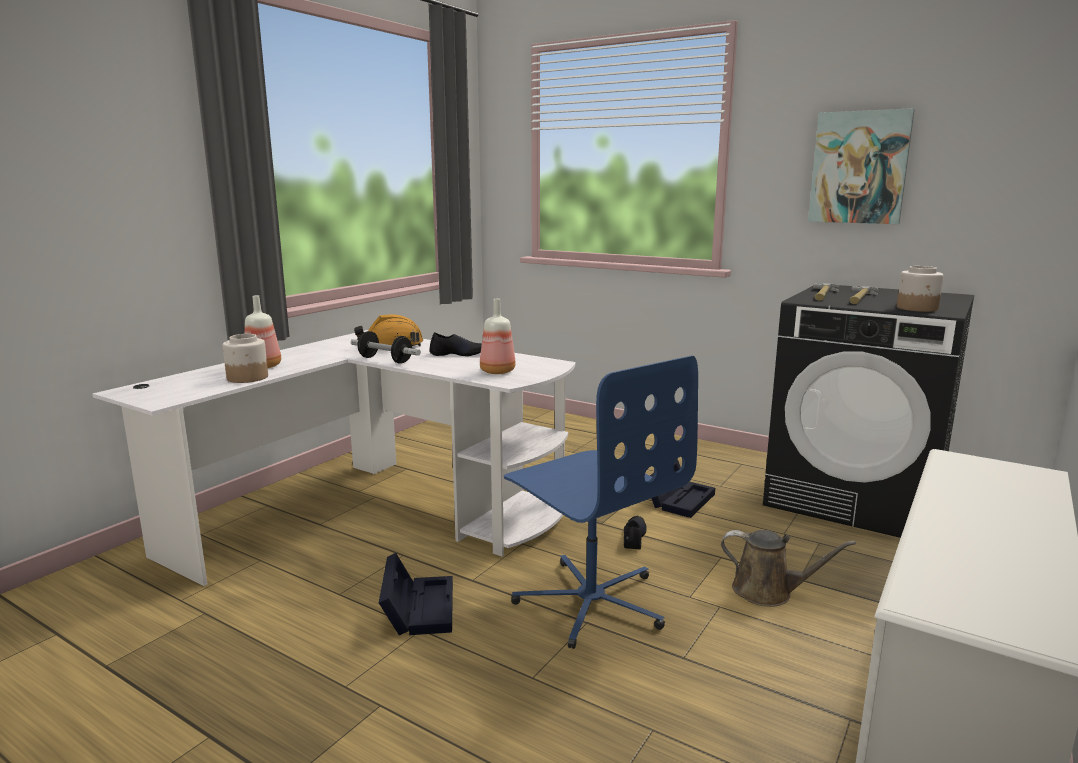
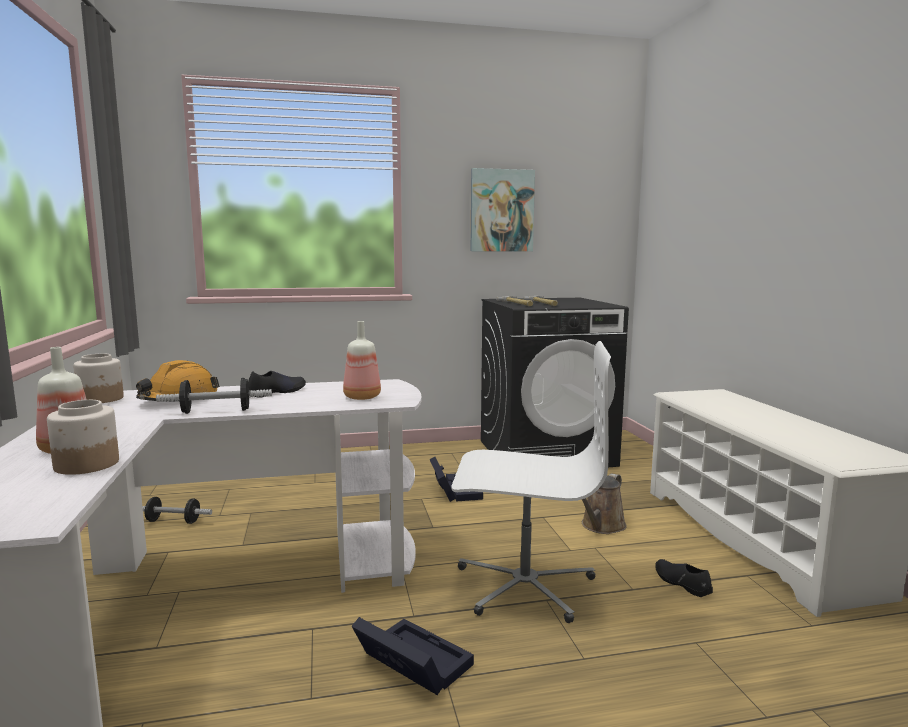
camera: 45 degrees left, 5 degrees down
blue office chair [504,355,698,649] -> white office chair [451,341,611,623]
black shoe [624,516,647,550] -> black shoe moved to [655,559,713,597]
brown watering can [721,530,856,607] -> brown watering can turned 150 degrees clockwise [582,473,627,534]
jar [897,266,944,312] -> jar moved to [73,354,124,403]
none -> dumbbell [142,497,212,524]

